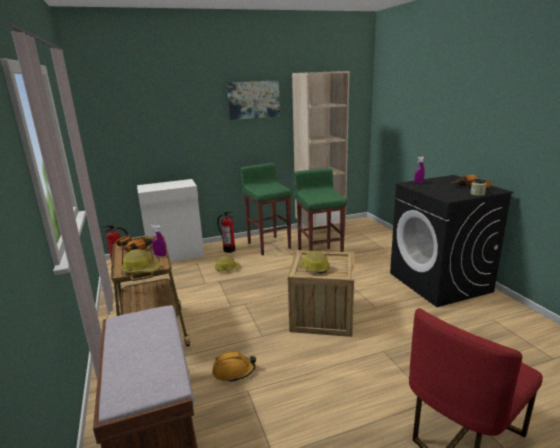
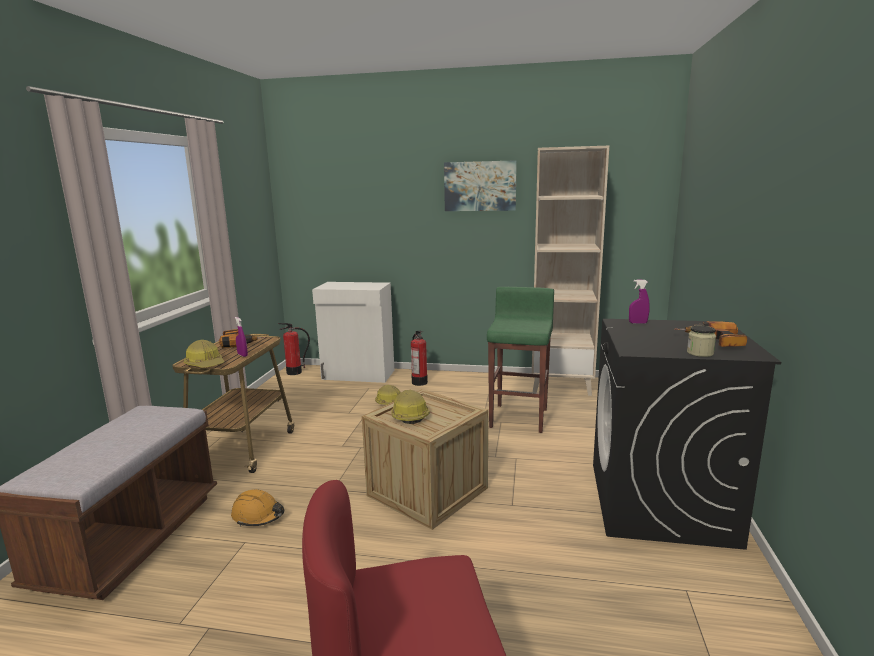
camera: 30 degrees right, 5 degrees down
green stool [240,163,292,255] -> none

